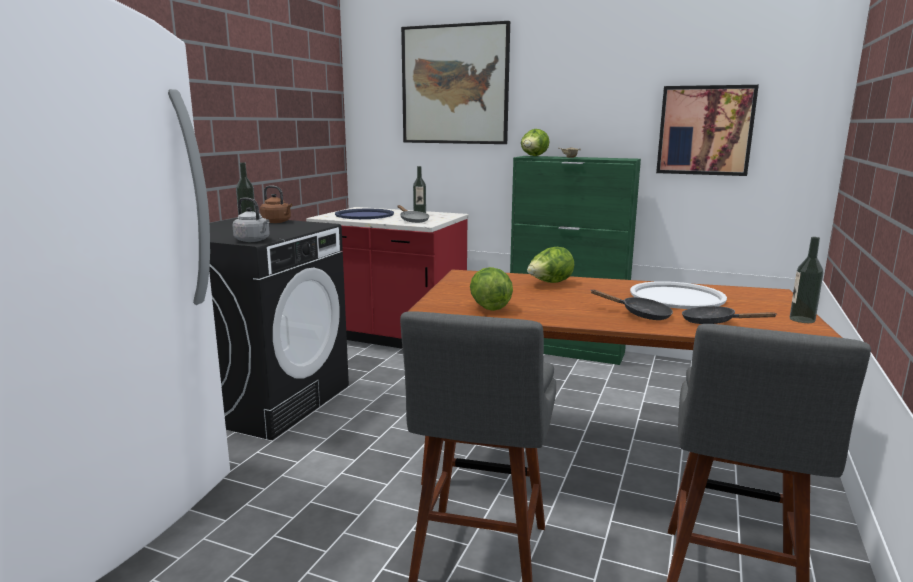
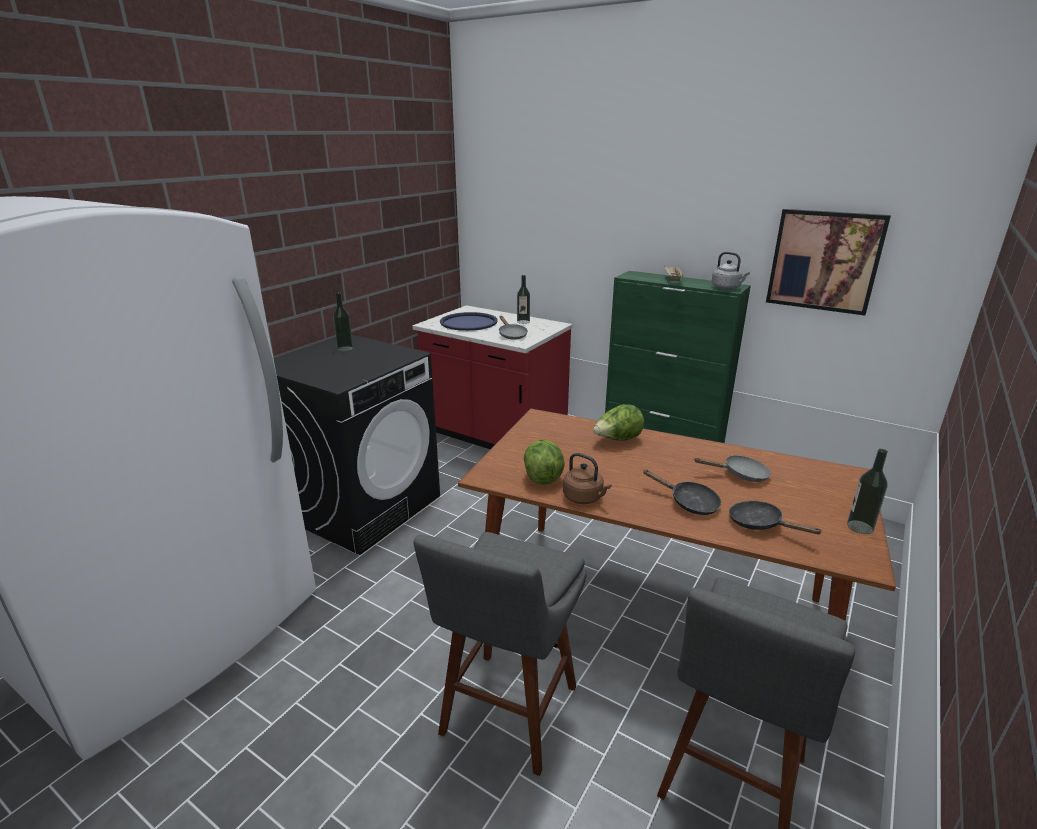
camera: 10 degrees right, 10 degrees up
grey kettle [232,197,270,242] -> grey kettle moved to [712,252,750,289]
brown kettle [260,185,292,223] -> brown kettle moved to [563,453,611,504]
picture [401,21,510,144] -> none
lettuce [521,129,550,156] -> none
white tray [630,281,727,309] -> grey frying pan [695,455,771,482]

